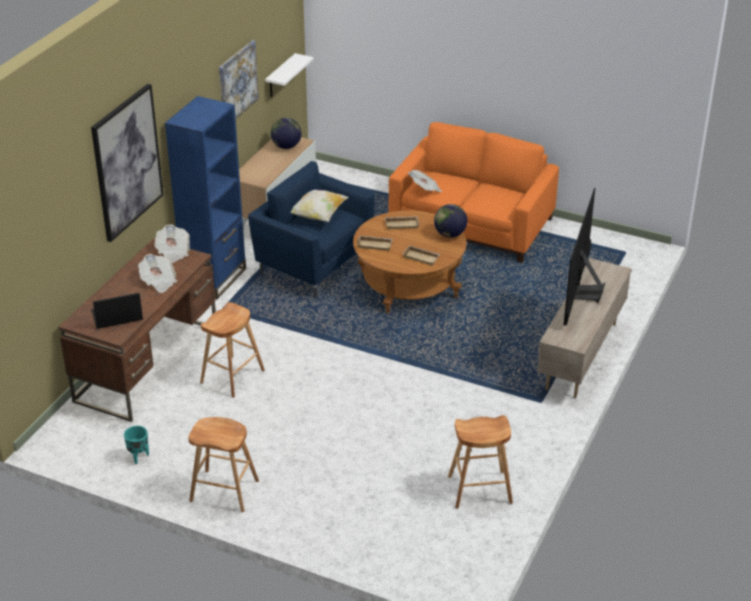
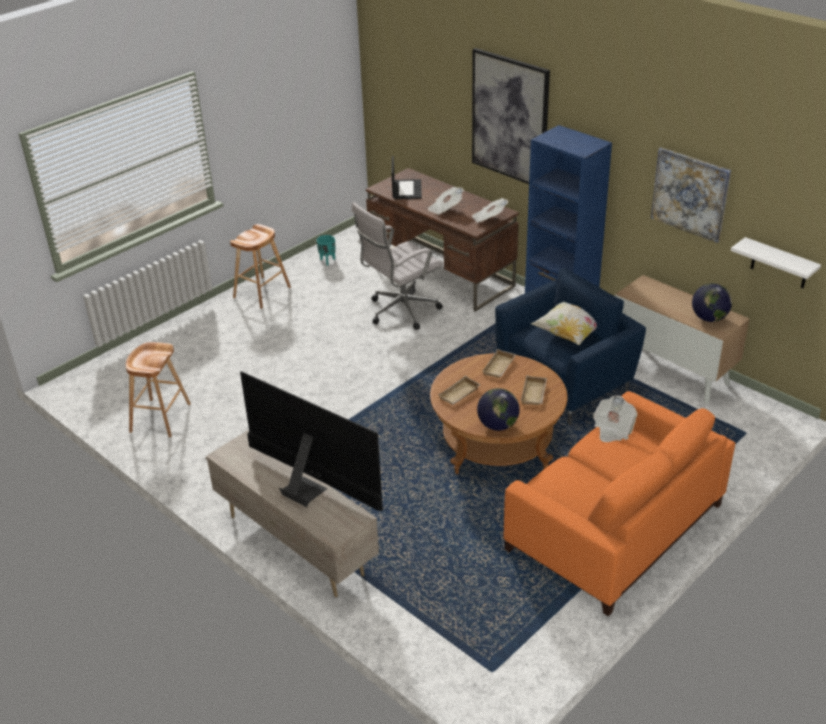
camera: 110 degrees right, 0 degrees up
brown stool [200,302,265,398] -> white office chair [352,202,443,330]

